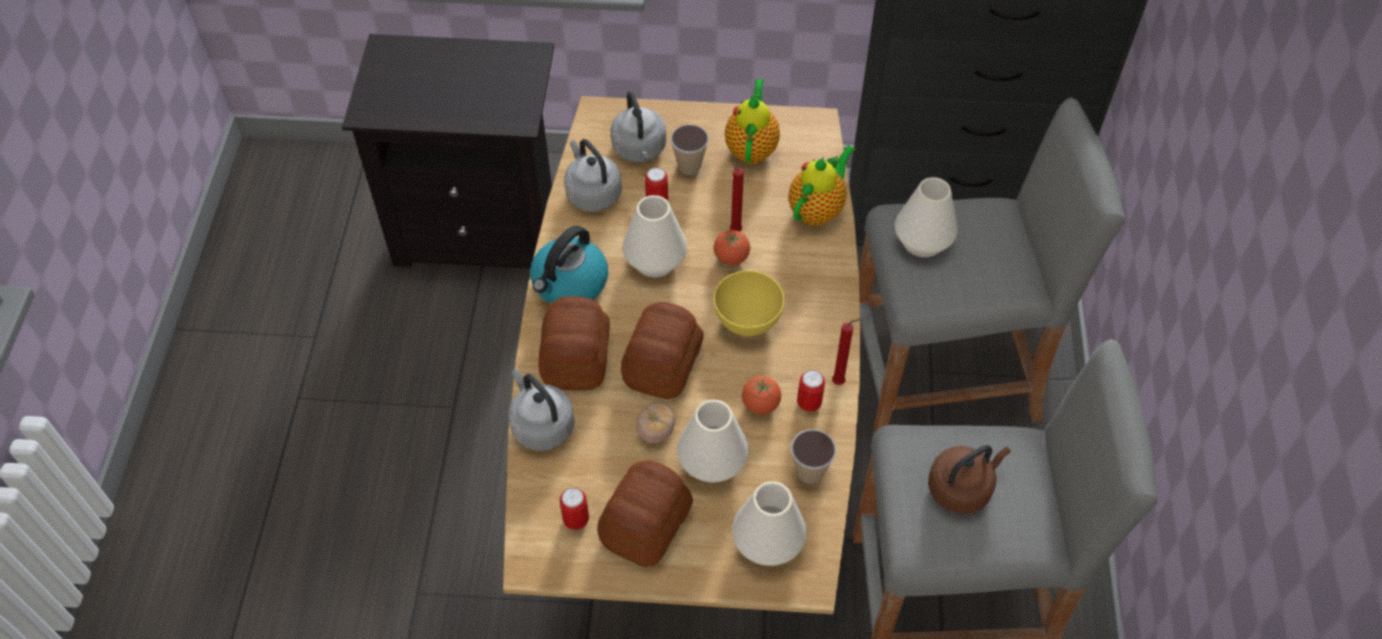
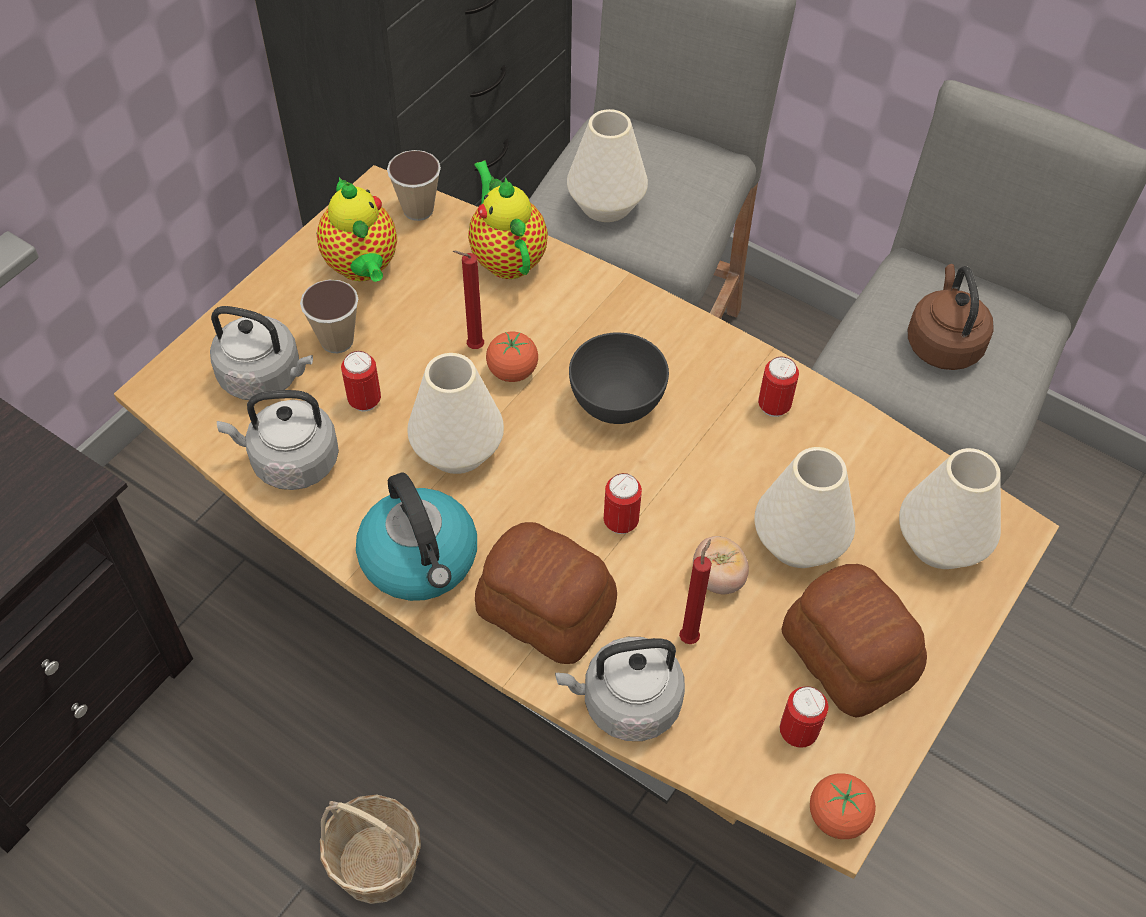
camera: 60 degrees left, 0 degrees up
bread [621,302,704,399] -> can [604,473,642,534]
yellow bowl [714,270,785,336] -> grey bowl [569,332,669,424]
teapot [725,79,780,164] -> teapot turned 150 degrees counterclockwise [317,177,397,282]
tomato [742,376,781,415] -> tomato moved to [810,773,876,839]
cup [791,429,836,484] -> cup moved to [387,150,441,221]
red candle [832,319,861,385] -> red candle moved to [679,539,712,644]
none -> basket [320,795,421,904]

